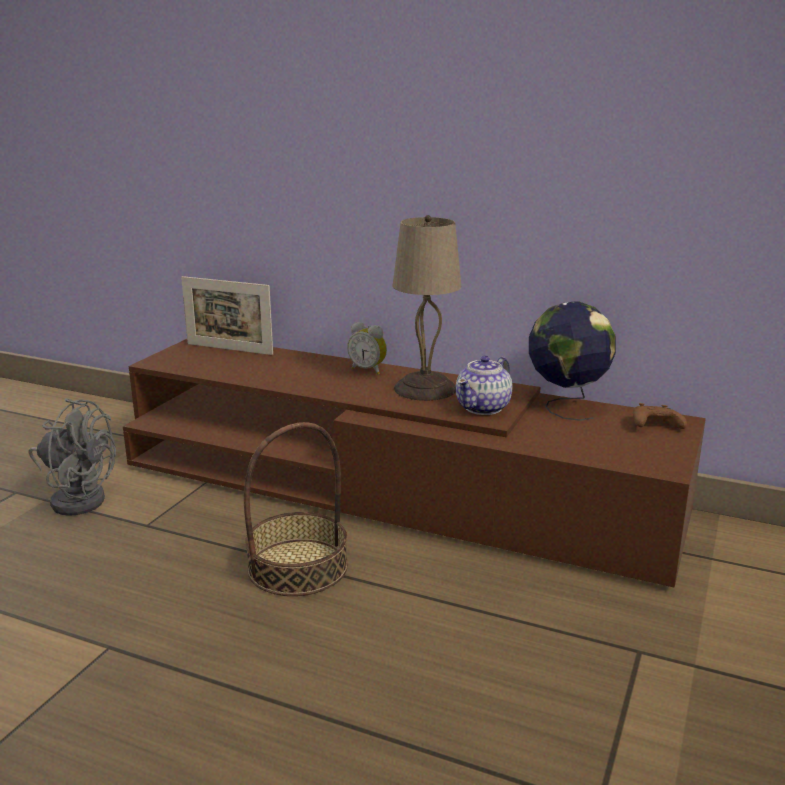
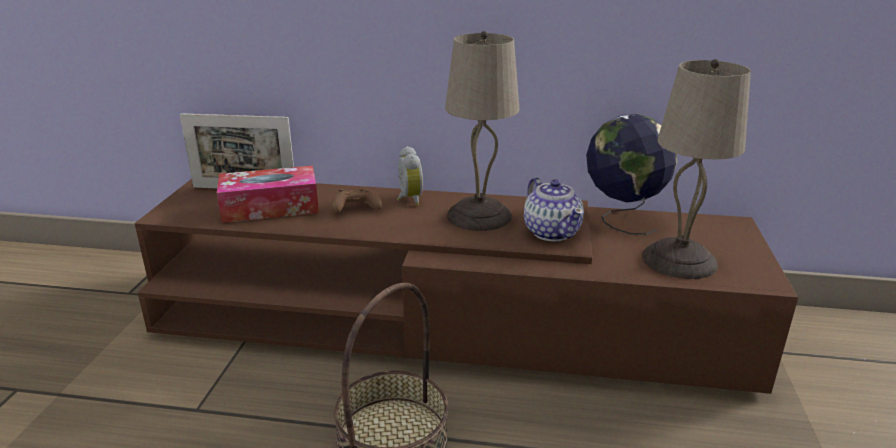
camera: 15 degrees left, 5 degrees up
grey fan [28,398,116,516] -> none
alarm clock [347,322,387,375] -> alarm clock turned 120 degrees counterclockwise [397,146,423,205]
teapot [456,356,513,415] -> teapot turned 45 degrees counterclockwise [524,177,584,241]
brown game controller [633,403,687,429] -> brown game controller moved to [332,189,382,213]
none -> tissue box [217,166,319,223]
none -> beige table lamp [642,59,751,279]

